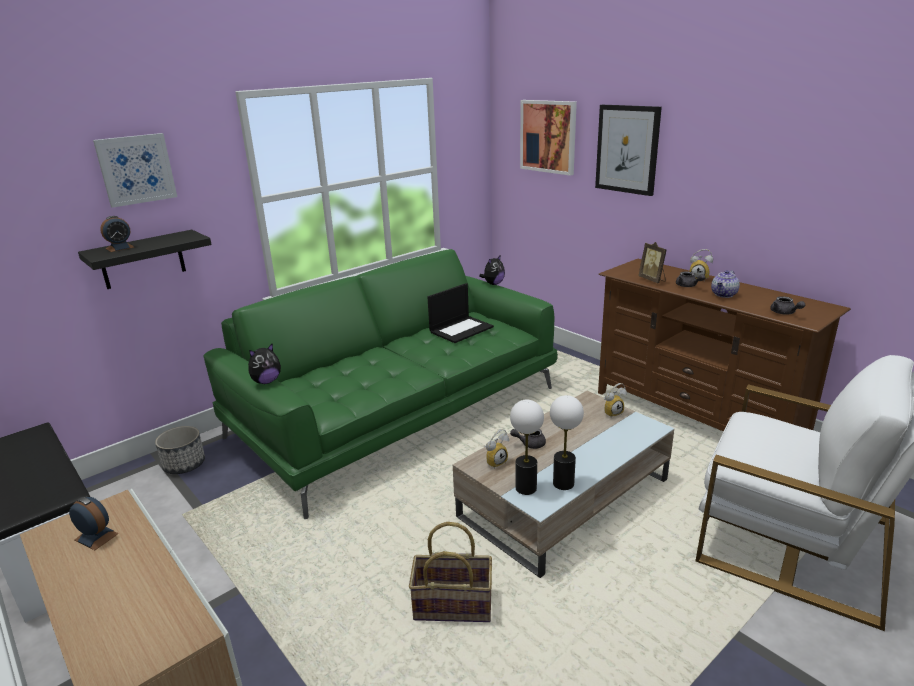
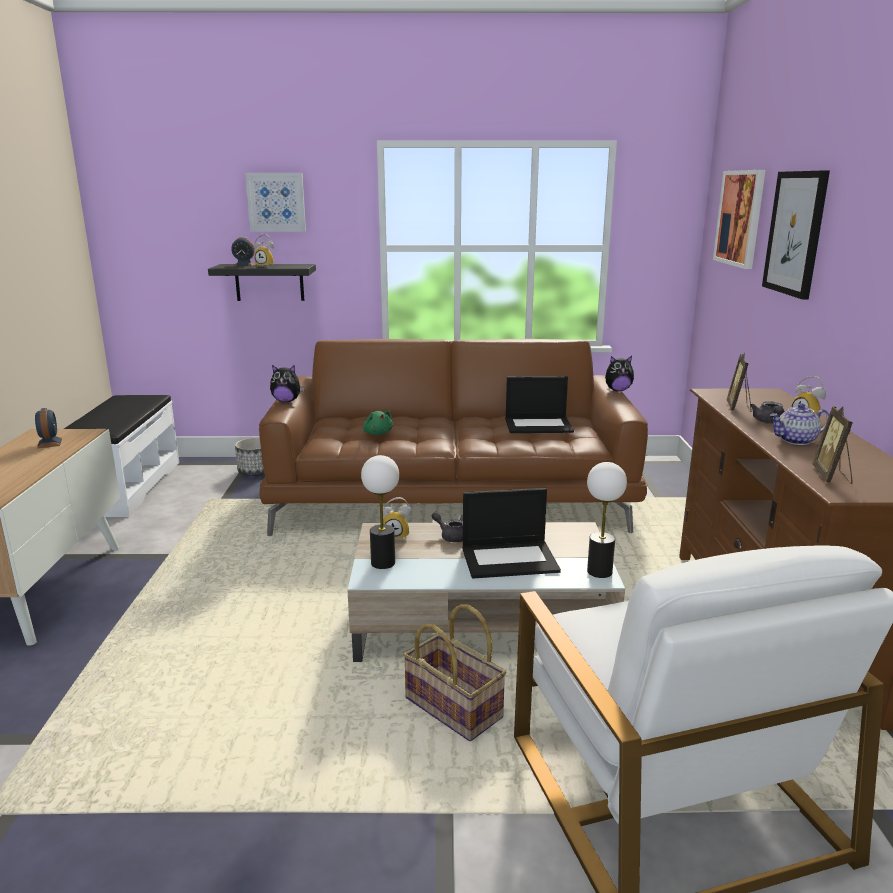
camera: 40 degrees right, 5 degrees down
green sofa [203,249,558,519] -> brown sofa [259,339,648,536]
basket [409,522,492,622] -> basket moved to [403,604,506,741]
table lamp [550,395,584,490] -> table lamp moved to [587,462,627,578]
alarm clock [603,383,627,417] -> alarm clock moved to [254,234,274,267]
grey teapot [770,296,805,315] -> picture frame [812,406,853,484]
none -> green plush toy [363,411,393,435]
none -> laptop [462,488,561,579]

